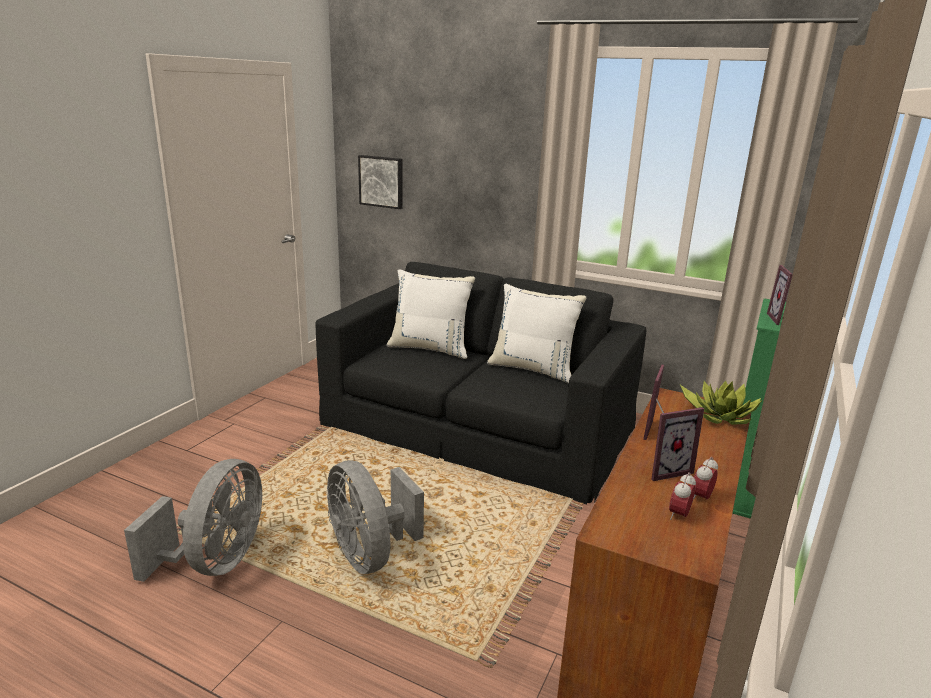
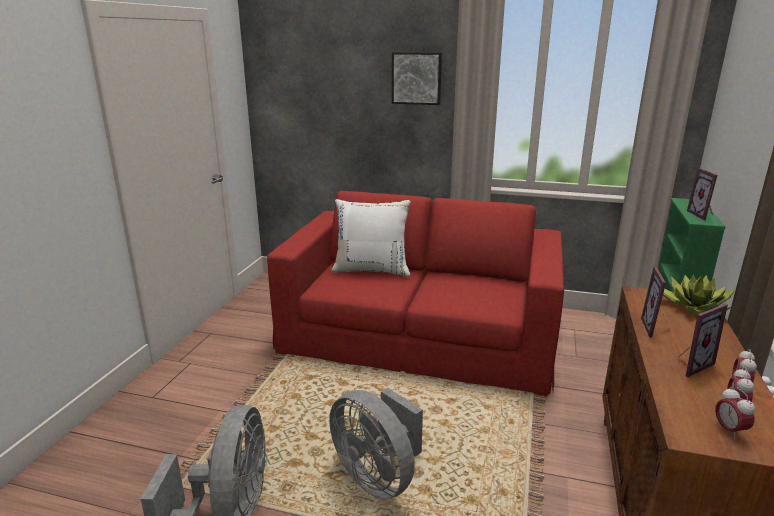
camera: 10 degrees left, 0 degrees up
black sofa [315,262,647,505] -> red sofa [267,191,564,396]
picture [358,155,403,209] -> picture moved to [392,52,442,105]
white pillow [487,284,586,383] -> none
none -> alarm clock [715,387,755,439]

